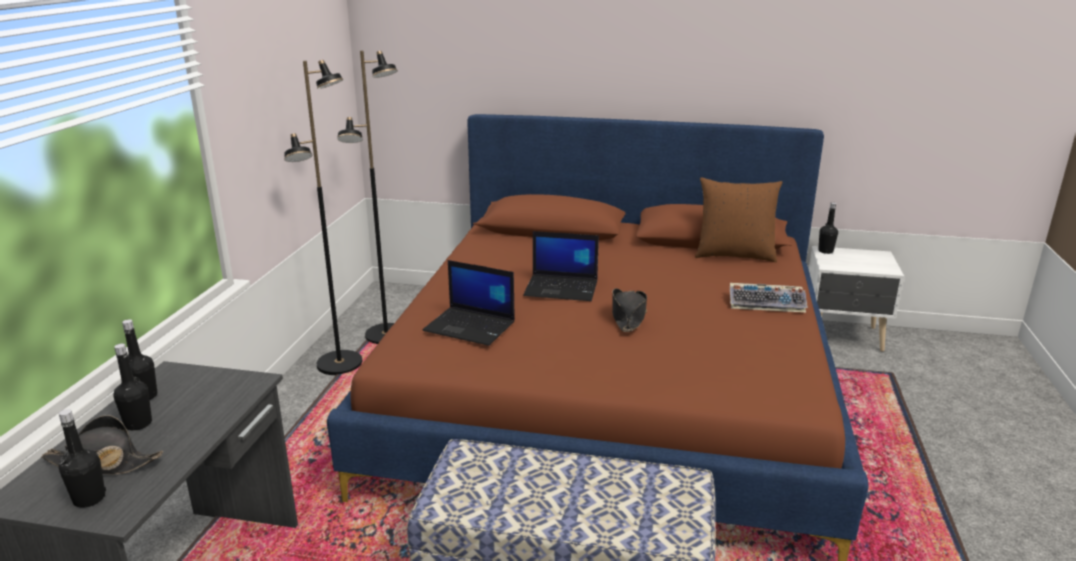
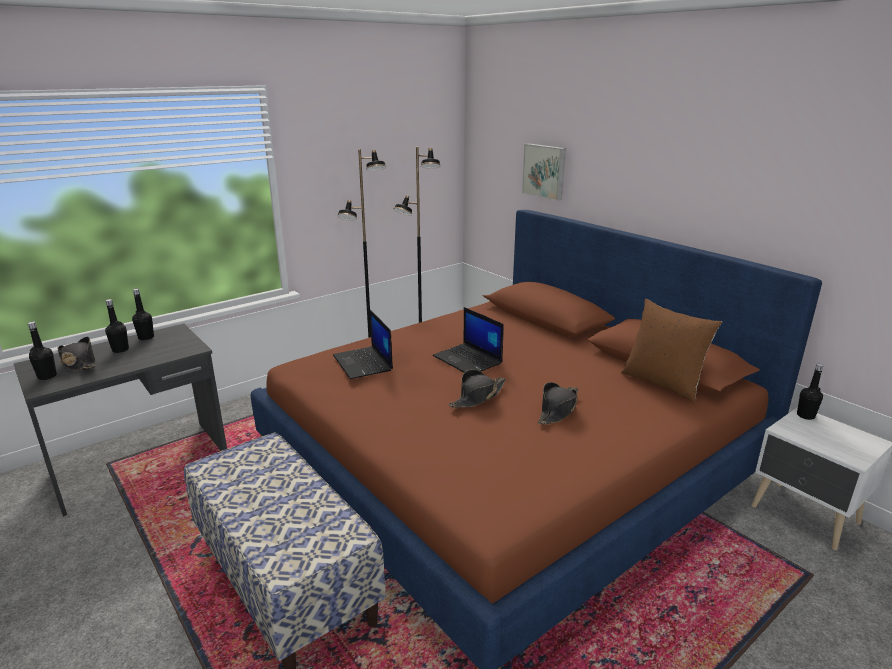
camera: 40 degrees right, 0 degrees up
keyboard [730,283,808,312] -> none
none -> picture [522,143,566,201]
none -> black hat [538,382,578,425]

